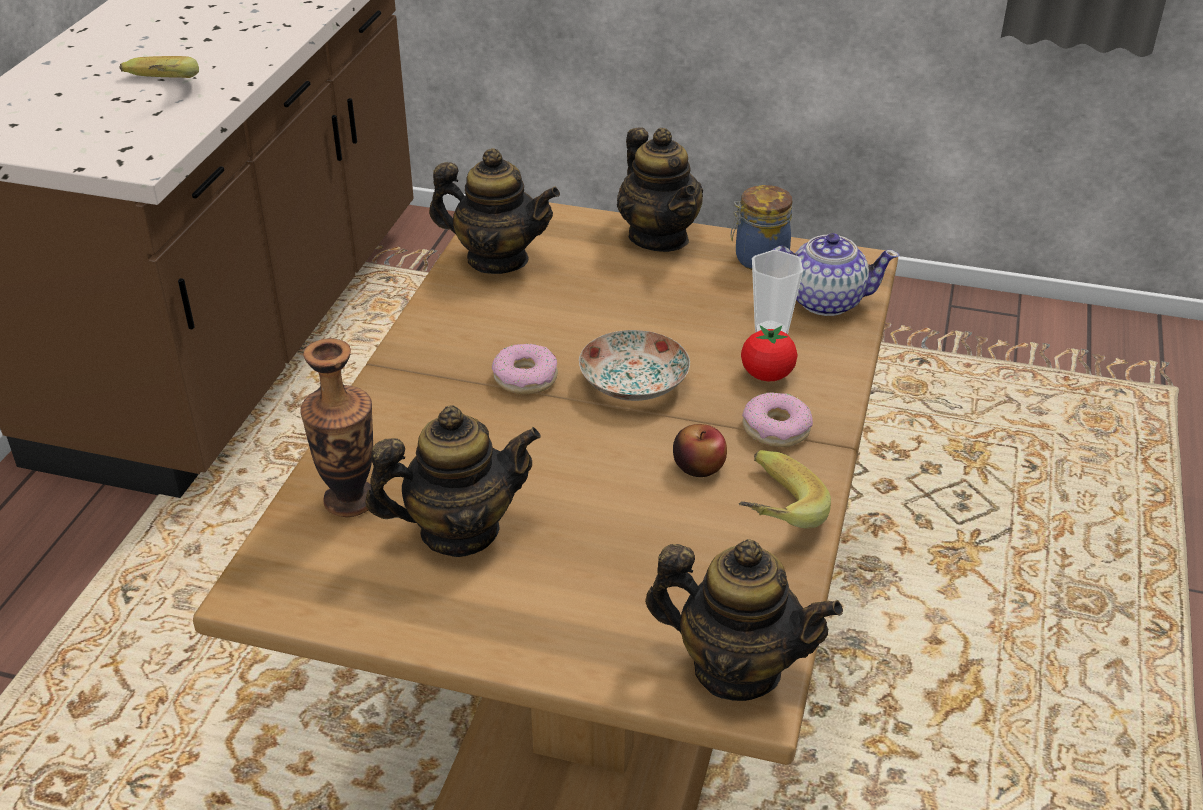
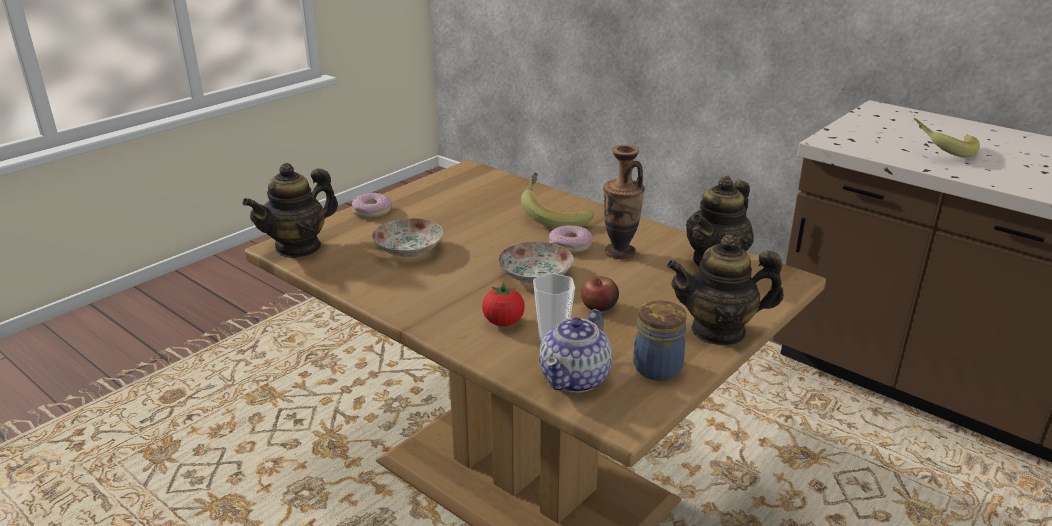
camera: 115 degrees right, 10 degrees down
vase [300,338,373,517] -> vase moved to [603,145,645,259]
teapot [365,405,541,557] -> none
apple [673,424,727,477] -> apple moved to [581,276,619,311]
banana [738,450,831,529] -> banana moved to [521,172,594,228]
donut [742,392,813,447] -> donut moved to [352,193,392,218]
none -> plate [372,218,444,257]

